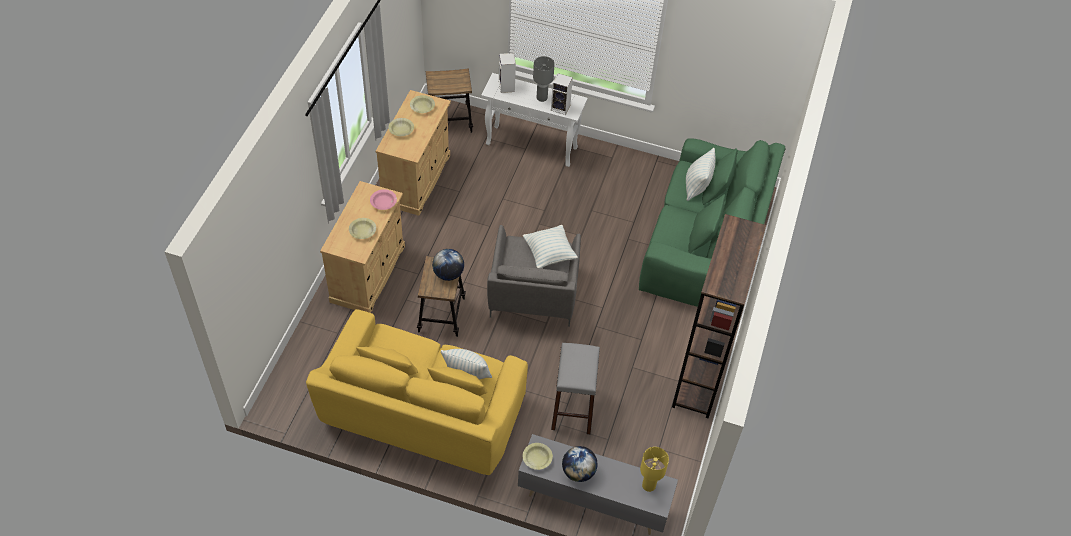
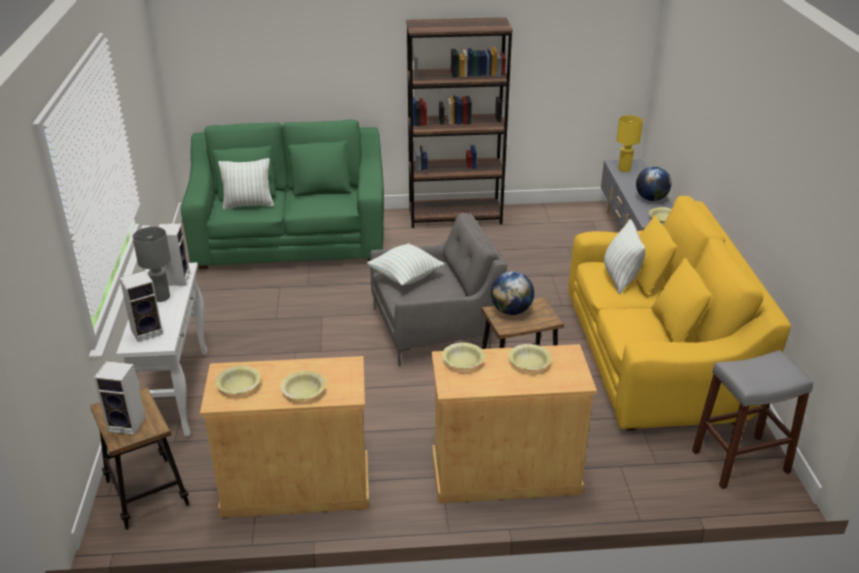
camera: 110 degrees left, 20 degrees down
pink bowl [370,189,397,210] -> yellow bowl [442,343,485,369]
grey stool [551,343,600,435] -> grey stool moved to [692,350,813,489]
none -> speaker [94,361,145,435]

